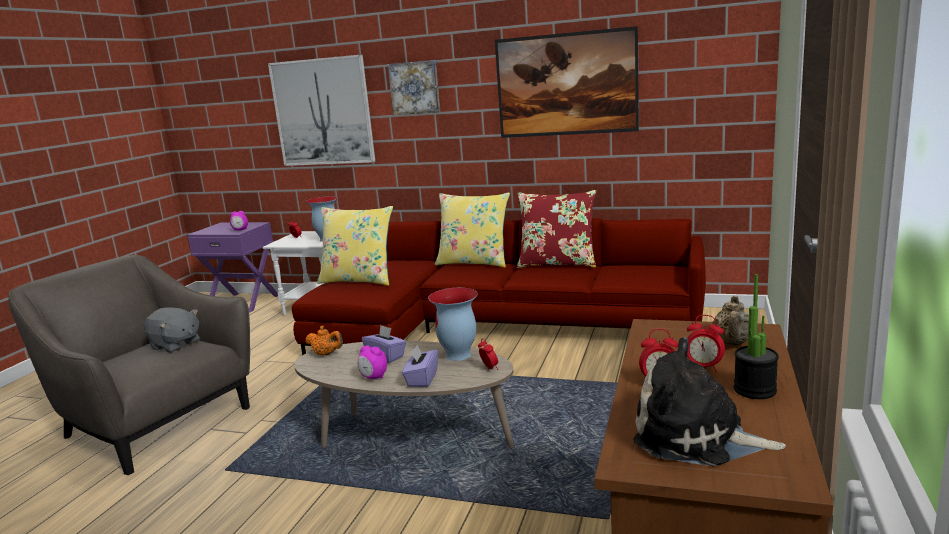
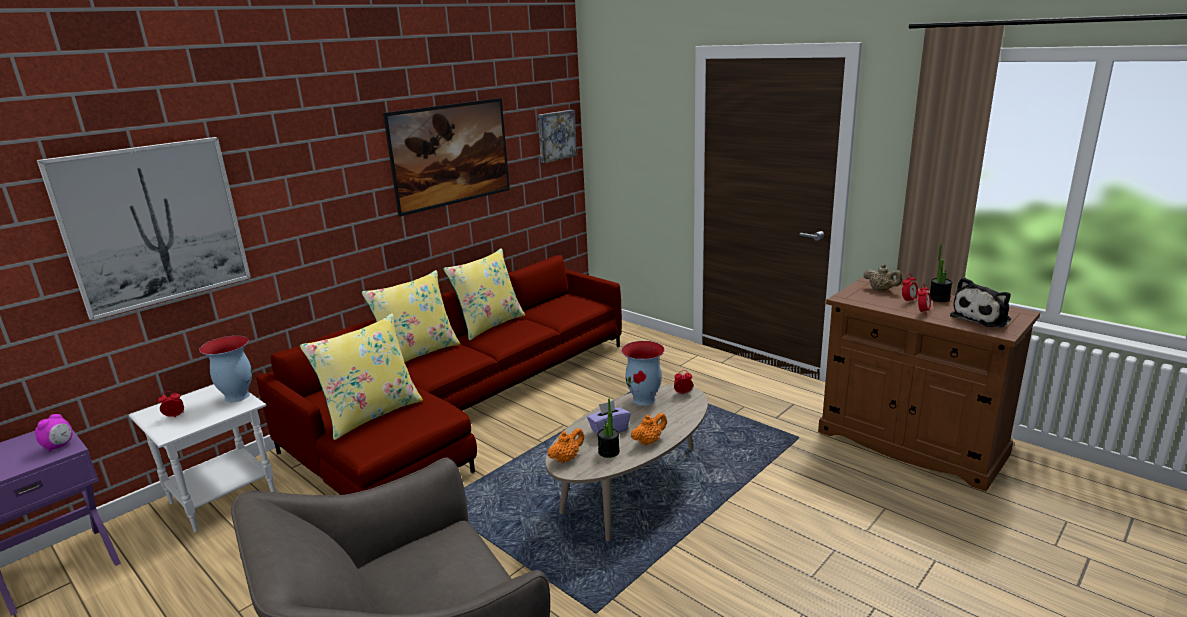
camera: 65 degrees left, 5 degrees up
grey plush toy [144,307,200,353] -> none
alarm clock [358,345,387,379] -> orange teapot [631,413,667,446]
picture [387,60,440,115] -> picture moved to [538,110,577,163]
purple tissue box [402,344,438,387] -> none
red pillow [517,190,597,268] -> yellow pillow [443,248,525,340]
none -> potted plant [597,399,620,458]

